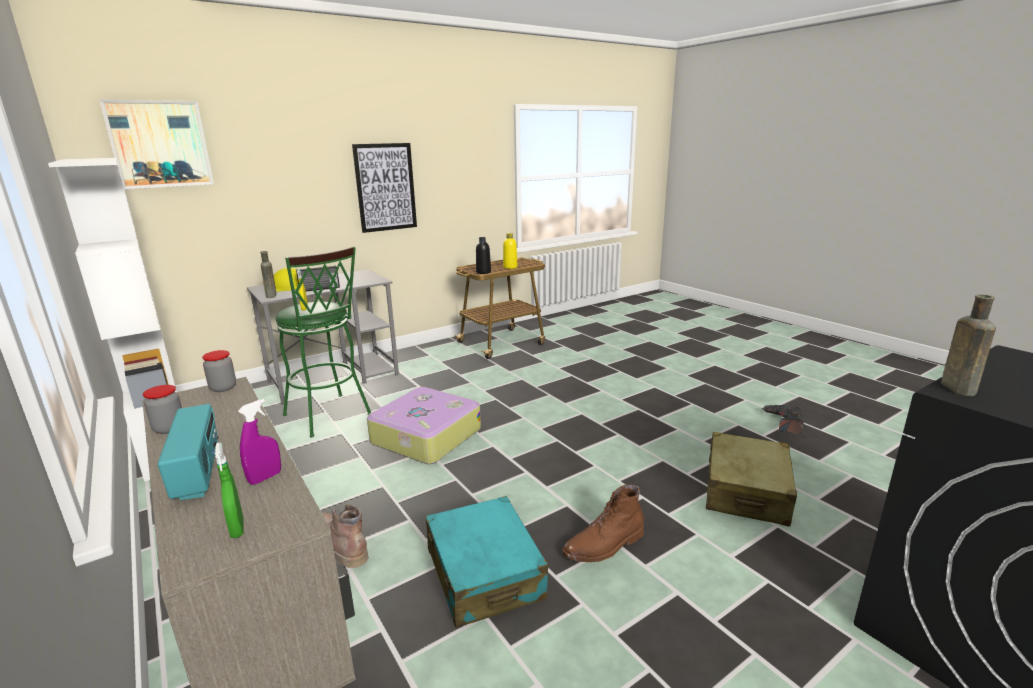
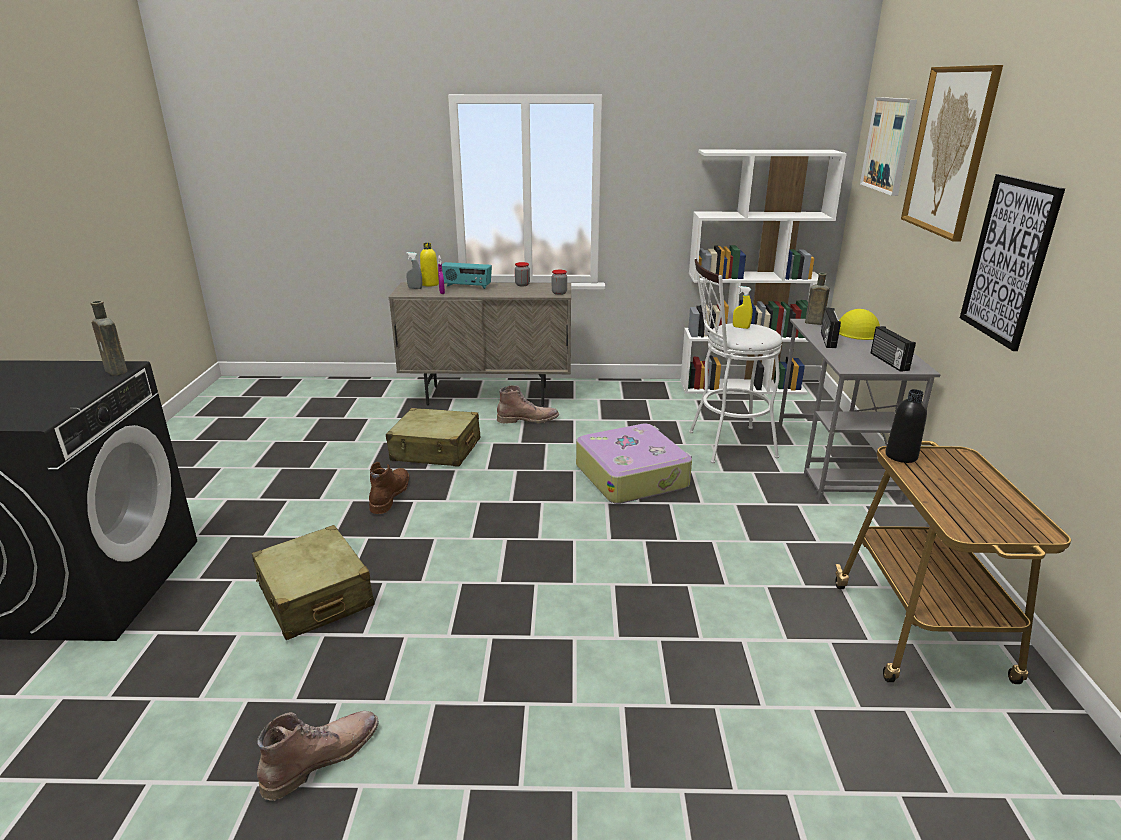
camera: 125 degrees right, 5 degrees up
green spray bottle [214,442,243,538] -> grey spray bottle [406,252,422,289]
green stool [276,247,372,437] -> white stool [689,258,782,463]
turquoise suitcase [425,496,548,628] -> beige suitcase [386,408,480,467]
yellow bottle [503,233,518,269] -> yellow bottle moved to [420,243,439,287]
power drill [762,405,804,434] -> brown boot [257,711,379,801]
none -> radio [871,326,916,372]
none -> picture [901,65,1003,242]

